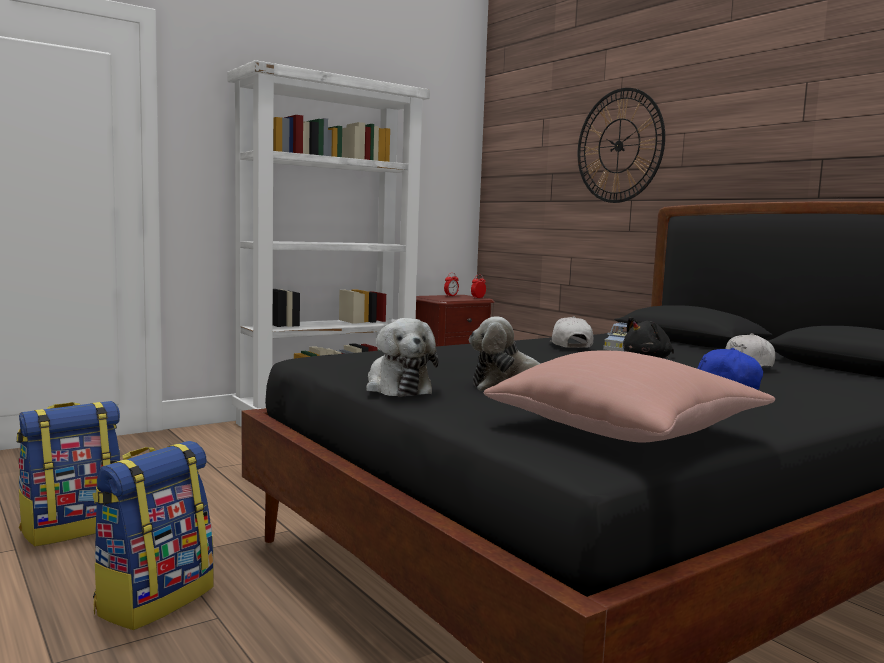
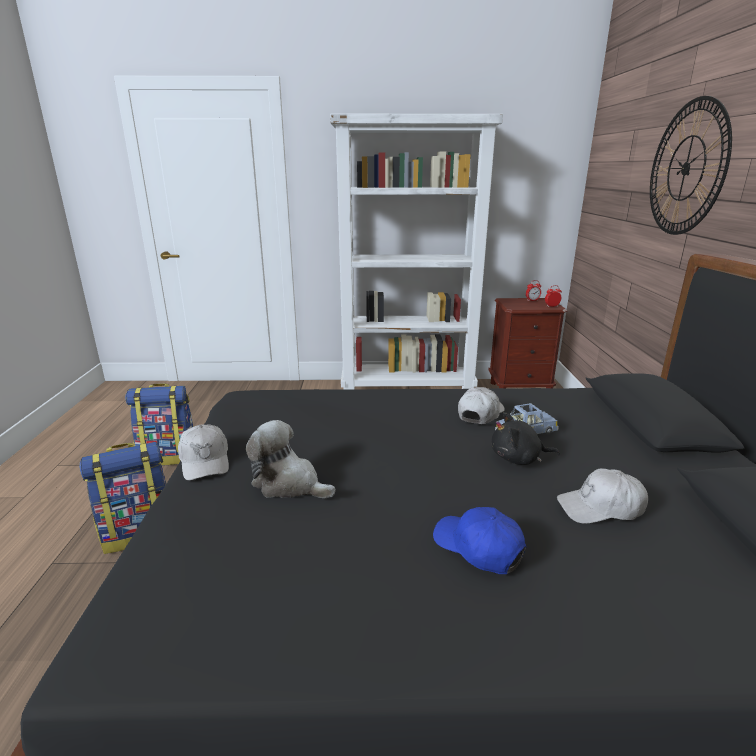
camera: 35 degrees right, 15 degrees up
plush toy [366,318,439,397] -> white cap [178,425,229,480]
pink pillow [484,351,775,443] -> none

